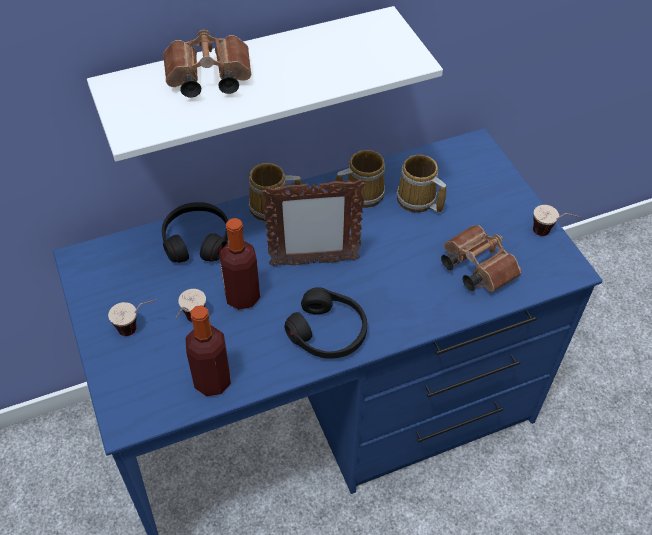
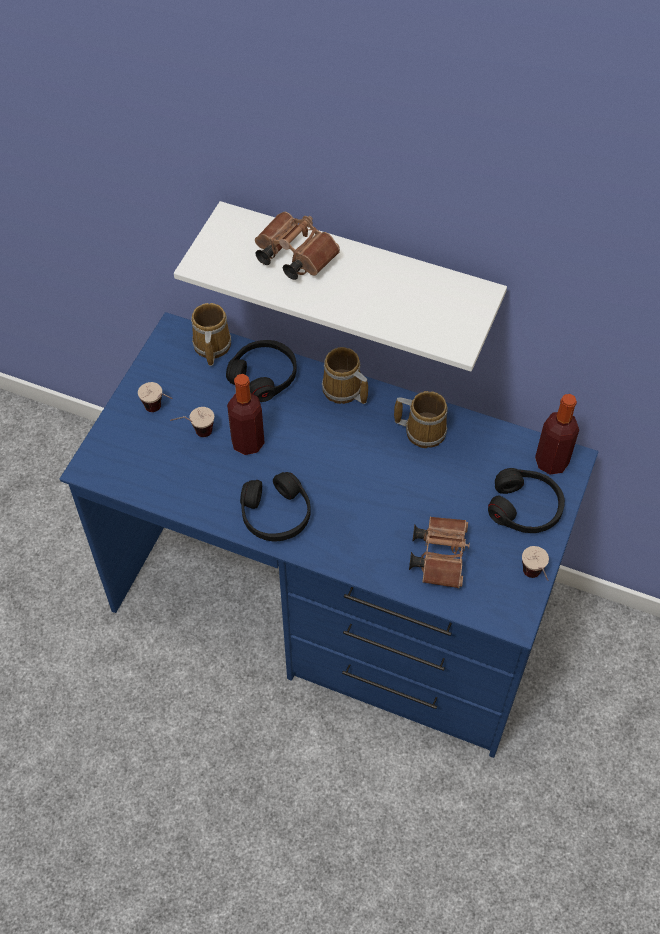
camera: 45 degrees right, 5 degrees up
bottle [186,305,231,396] -> bottle moved to [535,394,579,474]
picture frame [261,178,365,267] -> none
mug [397,154,446,213] -> mug moved to [191,303,231,366]
none -> black headphones [488,468,565,533]

